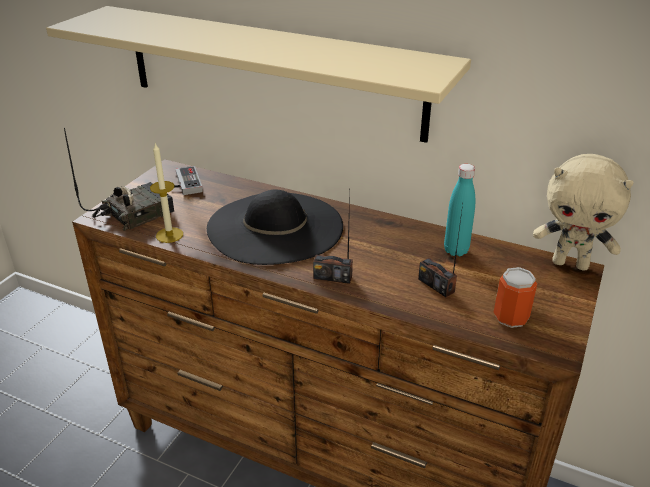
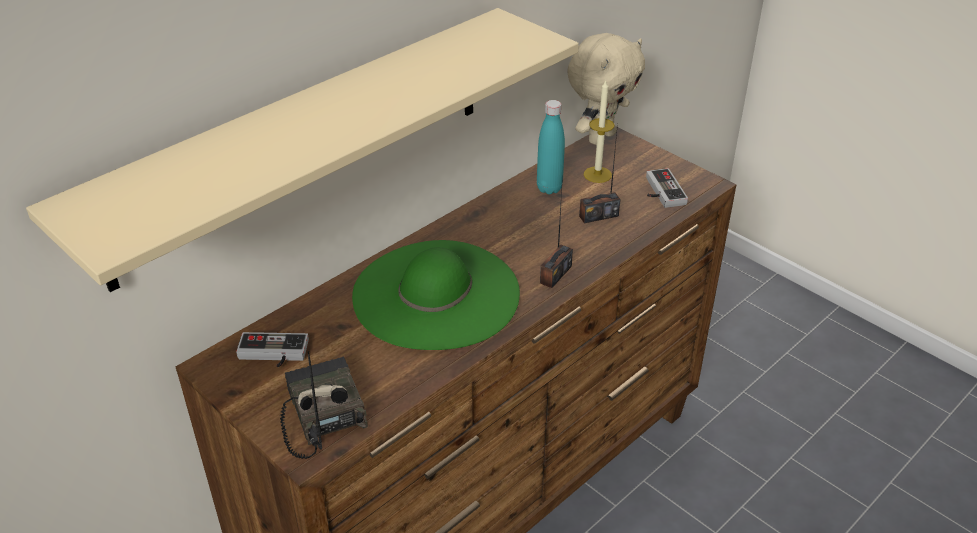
camera: 70 degrees left, 5 degrees up
candle [150,143,183,243] -> candle moved to [584,79,614,183]
black hat [207,189,343,265] -> green hat [352,240,520,350]
can [494,267,537,328] -> game controller [646,168,688,208]

